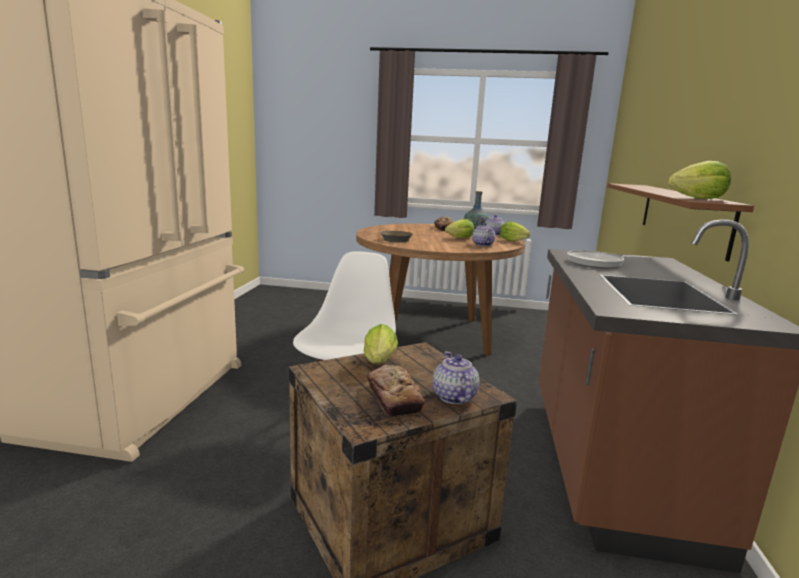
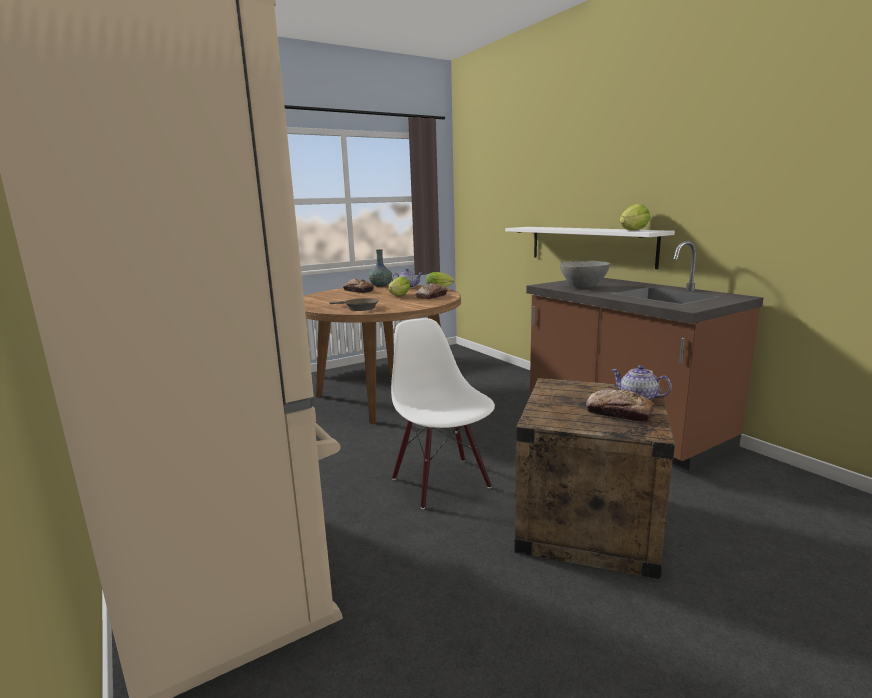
camera: 40 degrees left, 0 degrees up
lettuce [364,324,398,364] -> none
teapot [472,223,495,246] -> bread [415,283,448,299]
frying pan [567,250,652,268] -> grey bowl [559,261,610,288]
brown shelf [607,183,754,261] -> white shelf [505,227,675,270]

